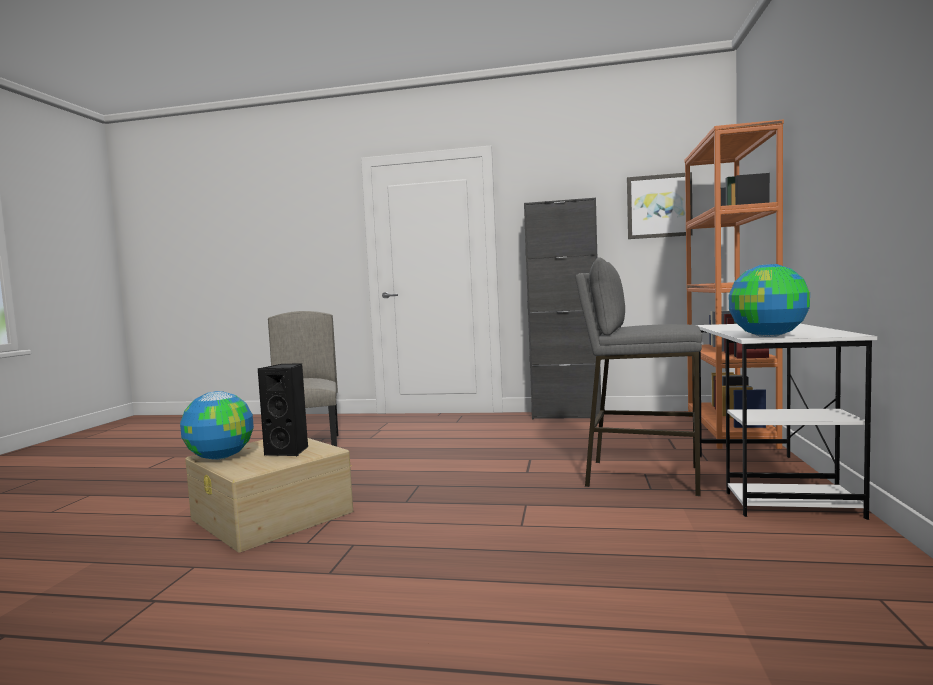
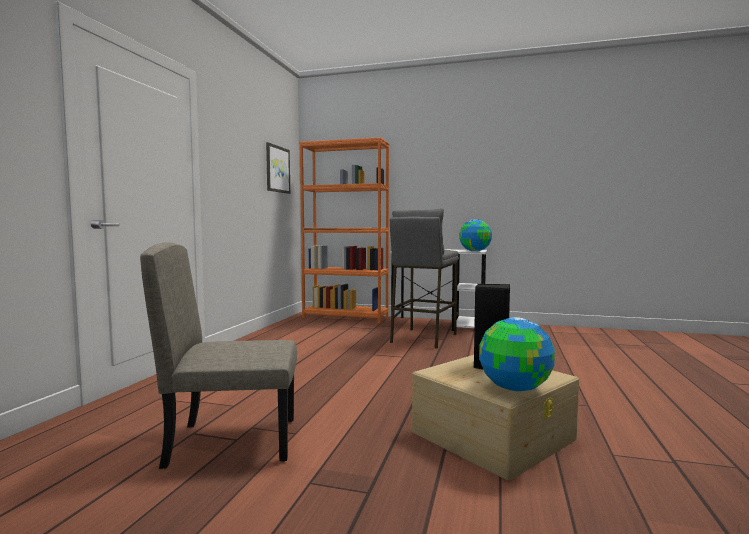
camera: 85 degrees left, 0 degrees up
black cabinet [524,198,601,420] -> none

